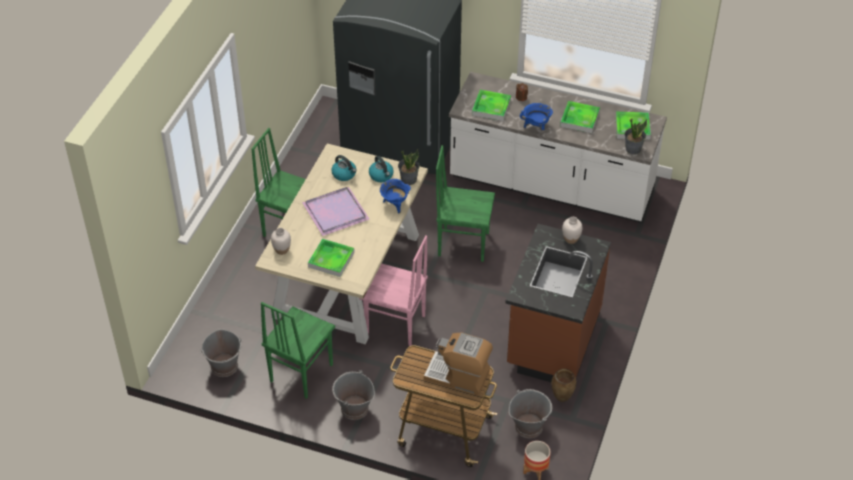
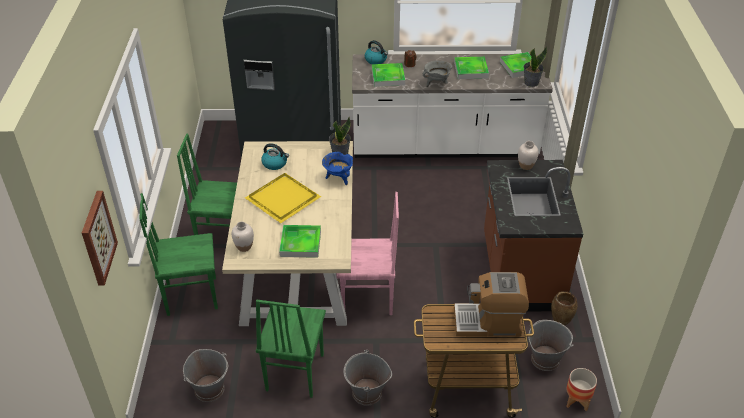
camera: 20 degrees left, 5 degrees down
purple tray [302,186,369,236] -> yellow tray [245,173,321,223]
kettle [369,156,394,182] -> kettle moved to [365,40,388,64]
green chair [436,145,495,262] -> green chair moved to [140,193,218,316]
blue cooking pot [520,103,553,130] -> grey cooking pot [423,60,452,87]
none -> picture [82,191,118,286]

